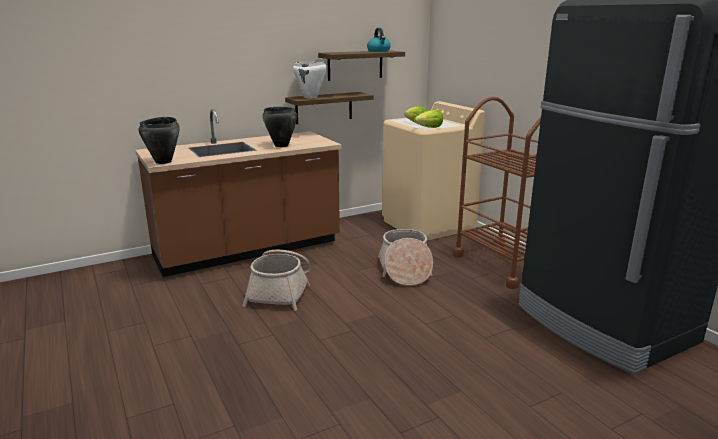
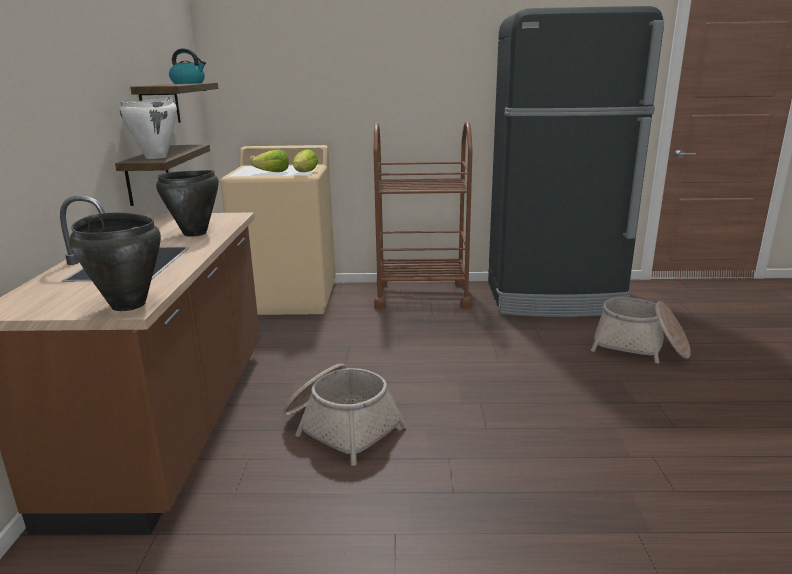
camera: 60 degrees left, 0 degrees up
basket [378,229,433,286] -> basket moved to [591,297,691,363]

